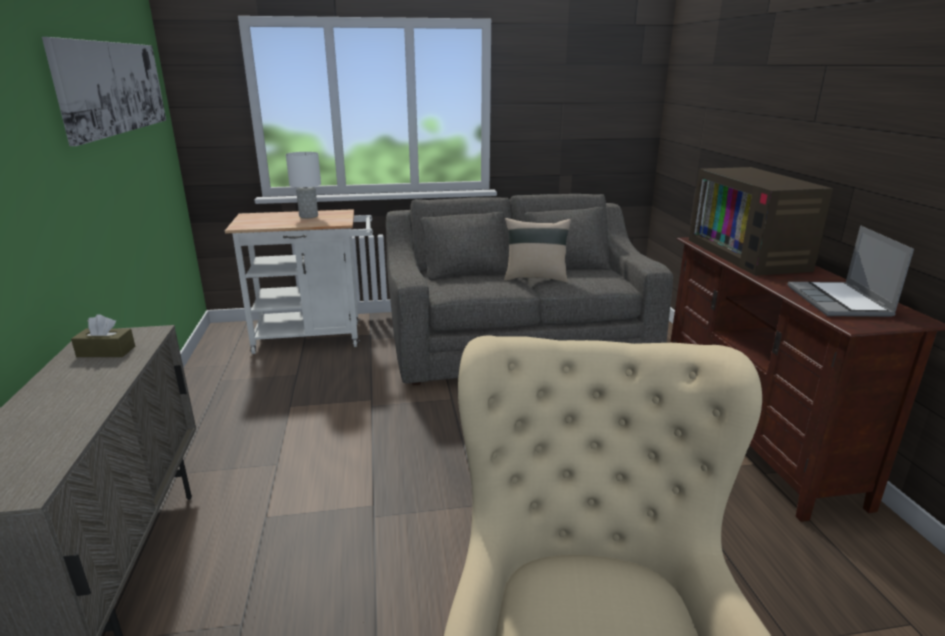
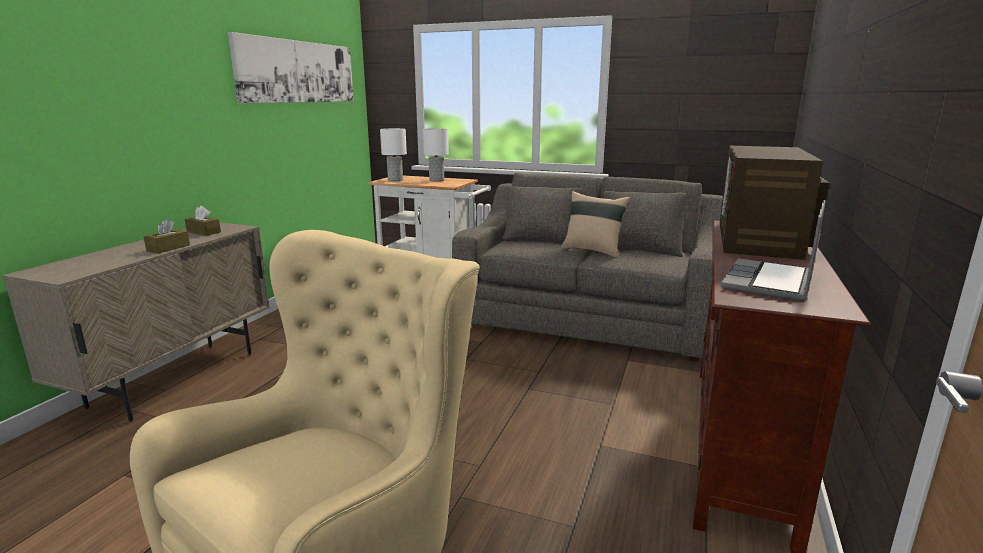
camera: 30 degrees right, 5 degrees down
none -> brown tissue box [144,219,190,253]
none -> white table lamp [380,128,407,181]

